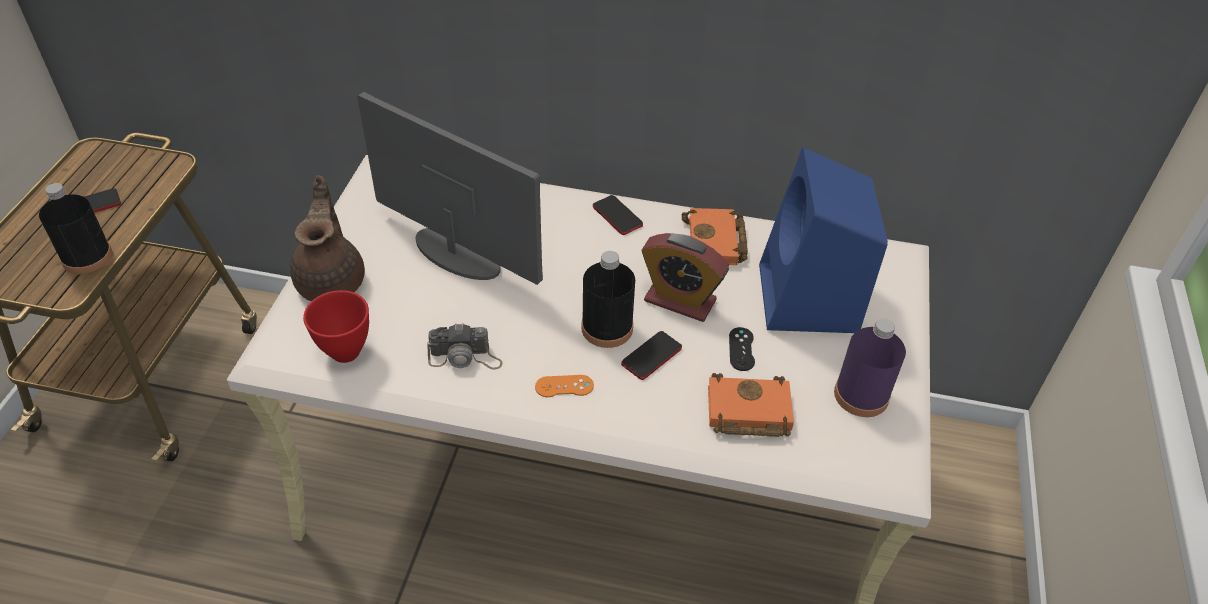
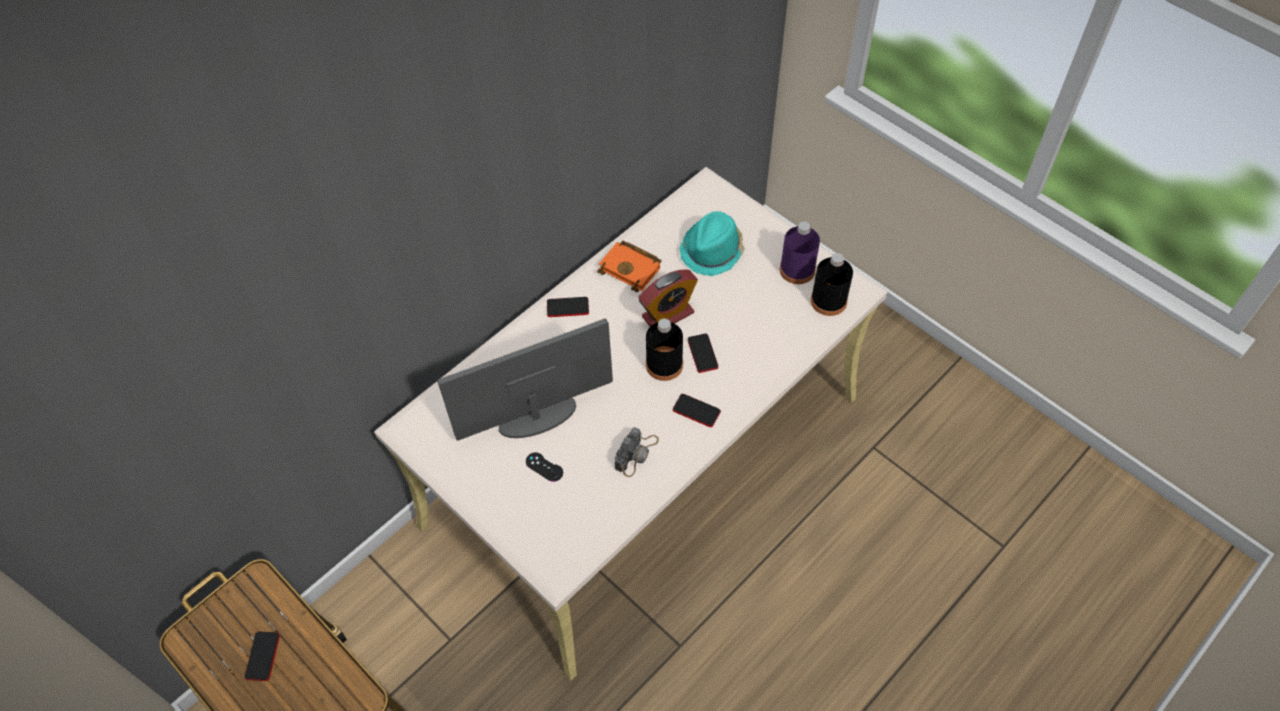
camera: 55 degrees left, 10 degrees up
black bottle [39,183,113,274] -> black bottle moved to [811,253,853,316]
brown teapot [290,175,365,301] -> none
red bowl [303,290,369,363] -> none
orange game controller [535,375,594,397] -> phone [673,394,721,427]
orange book [708,373,794,437] -> none
black game controller [729,327,755,371] -> black game controller moved to [526,452,563,482]
blue speaker [759,148,888,333] -> turquoise hat [679,211,745,276]

